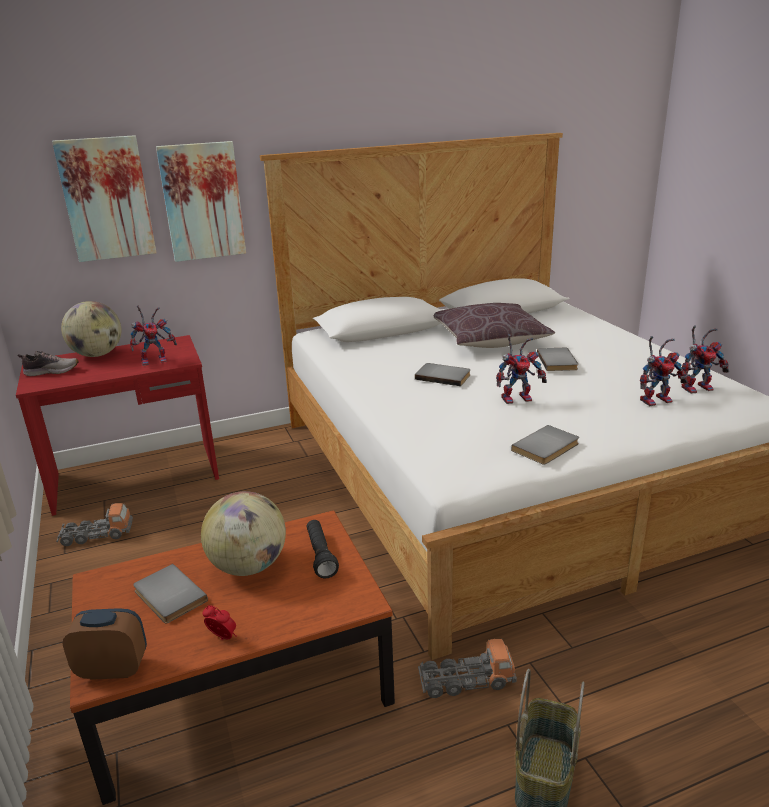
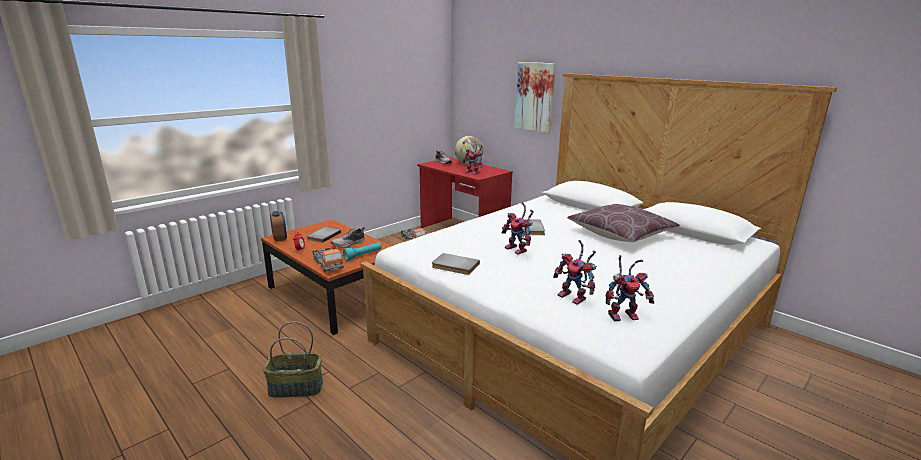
camera: 65 degrees right, 5 degrees down
picture [52,135,157,262] -> none
globe [201,491,286,576] -> shoe [331,227,365,248]
black flashlight [307,520,339,579] -> turquoise flashlight [343,242,381,261]
toy truck [418,638,517,698] -> toy truck moved to [312,248,344,272]
grey book [537,348,578,371] -> none
toy robot [682,325,729,394] -> toy robot turned 60 degrees counterclockwise [606,255,654,321]

